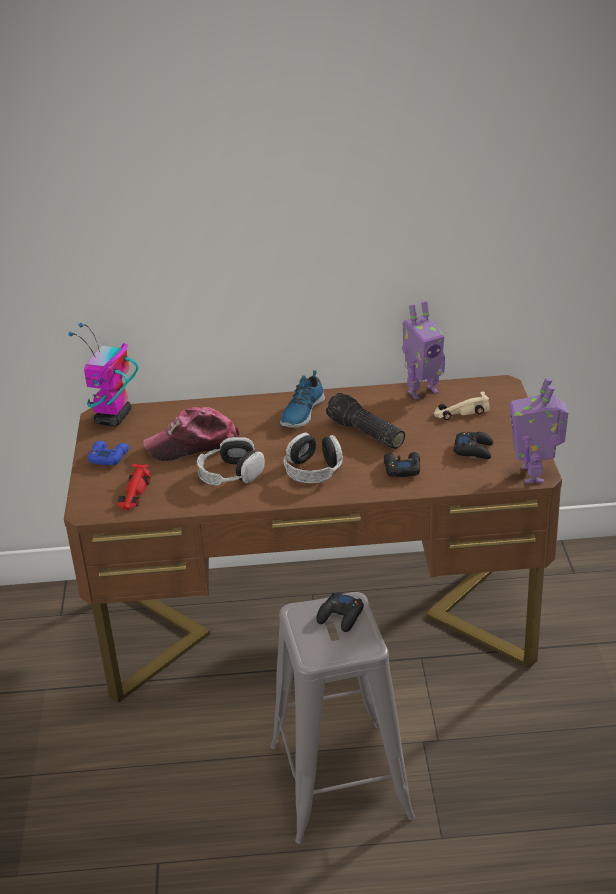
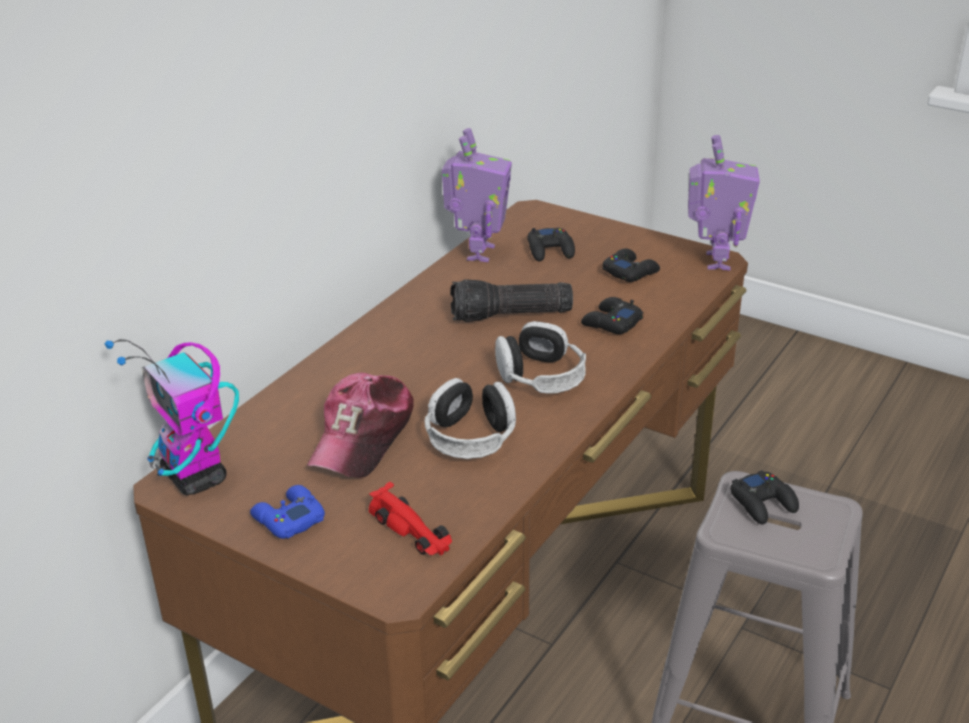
camera: 55 degrees left, 0 degrees up
shoe [280,370,325,428] -> none
beige toy car [434,392,490,420] -> black game controller [528,228,575,261]
toy robot [510,377,568,483] -> toy robot turned 120 degrees counterclockwise [688,135,760,270]

